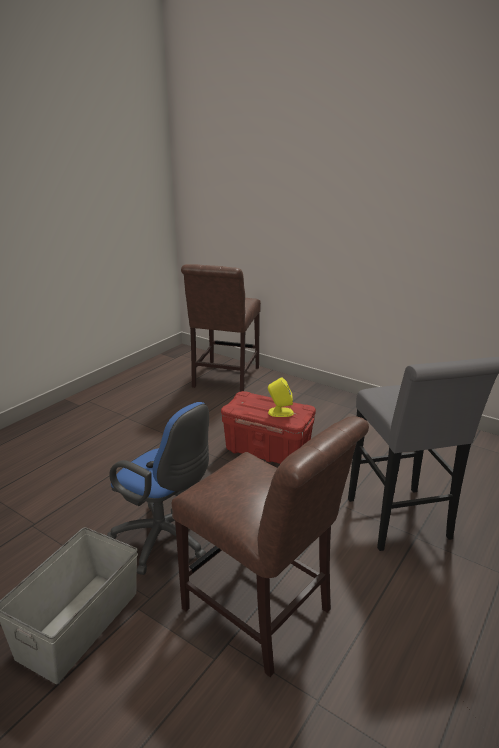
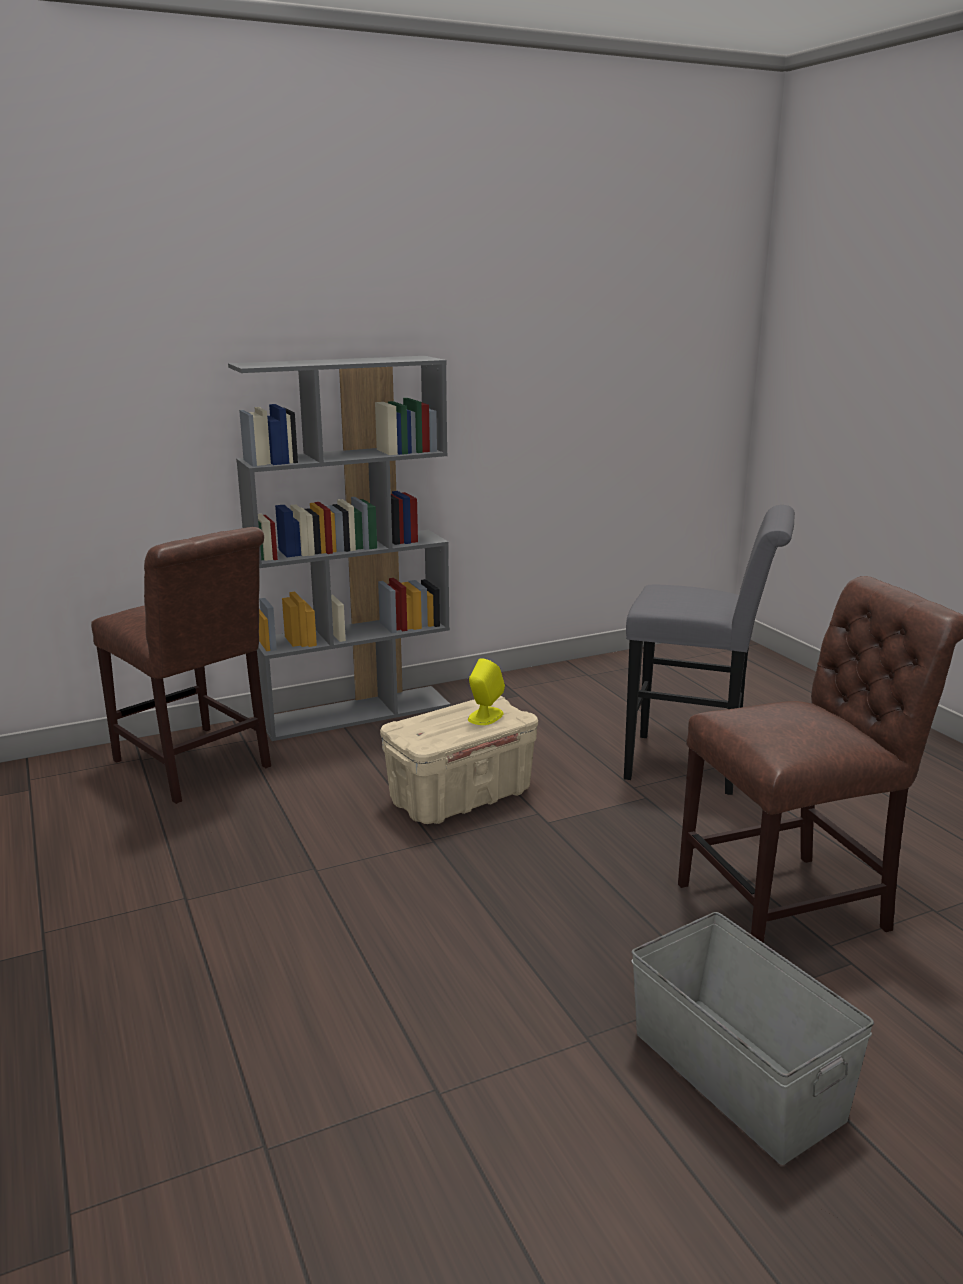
camera: 60 degrees left, 5 degrees down
blue office chair [107,402,209,575] -> none
red storage box [221,391,316,464] -> beige storage box [380,696,538,824]
none -> grey bookcase [228,356,451,741]

